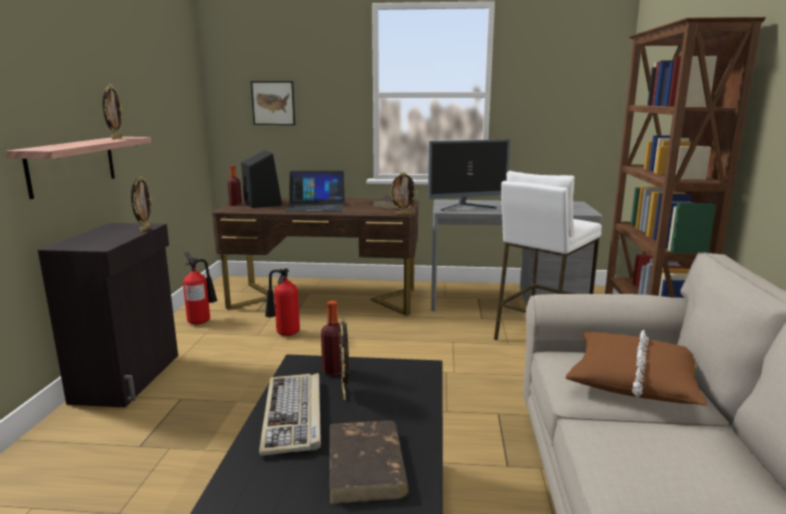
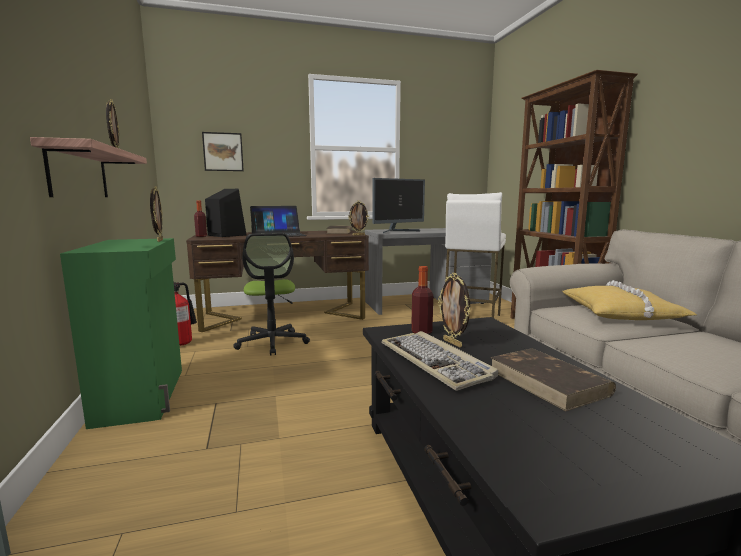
camera: 20 degrees left, 5 degrees down
black cabinet [38,223,178,407] -> green cabinet [60,238,182,429]
fire extinguisher [265,268,300,336] -> office chair [233,233,310,356]
brown pillow [566,330,707,406] -> yellow pillow [562,280,697,320]

